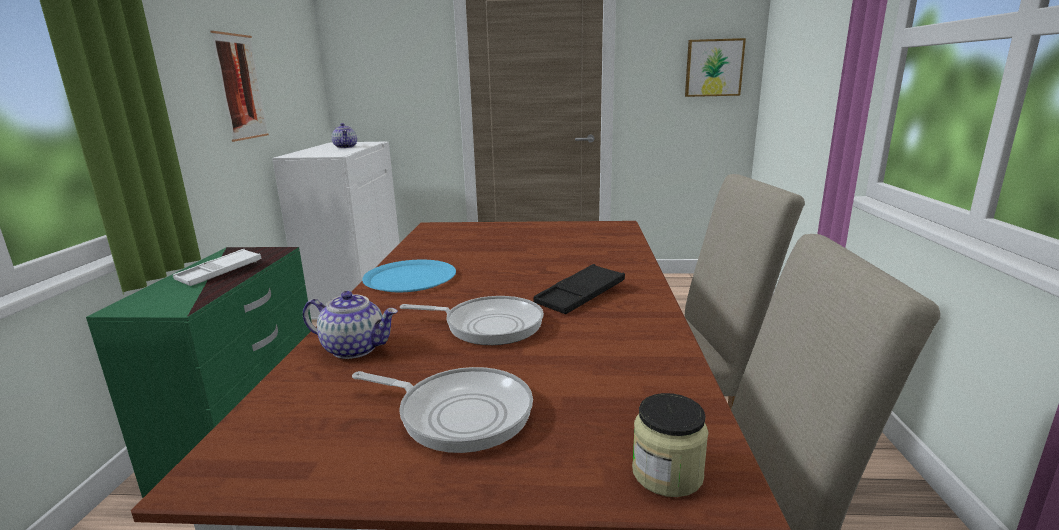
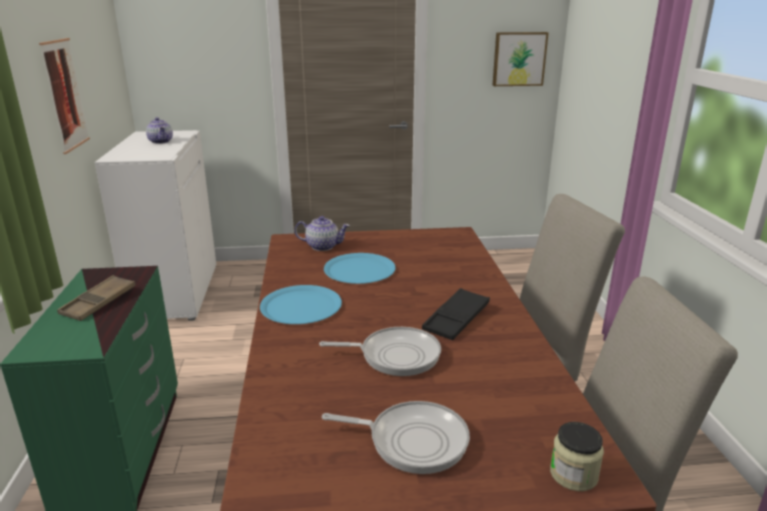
camera: 10 degrees left, 5 degrees up
white tray [173,249,262,286] -> brown tray [57,275,135,321]
teapot [303,291,398,359] -> teapot moved to [295,216,350,251]
none -> blue plate [324,253,396,284]

